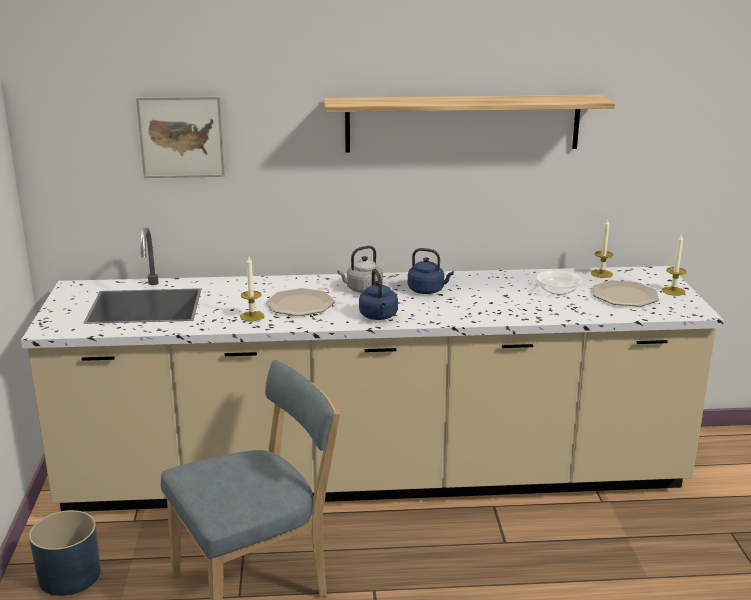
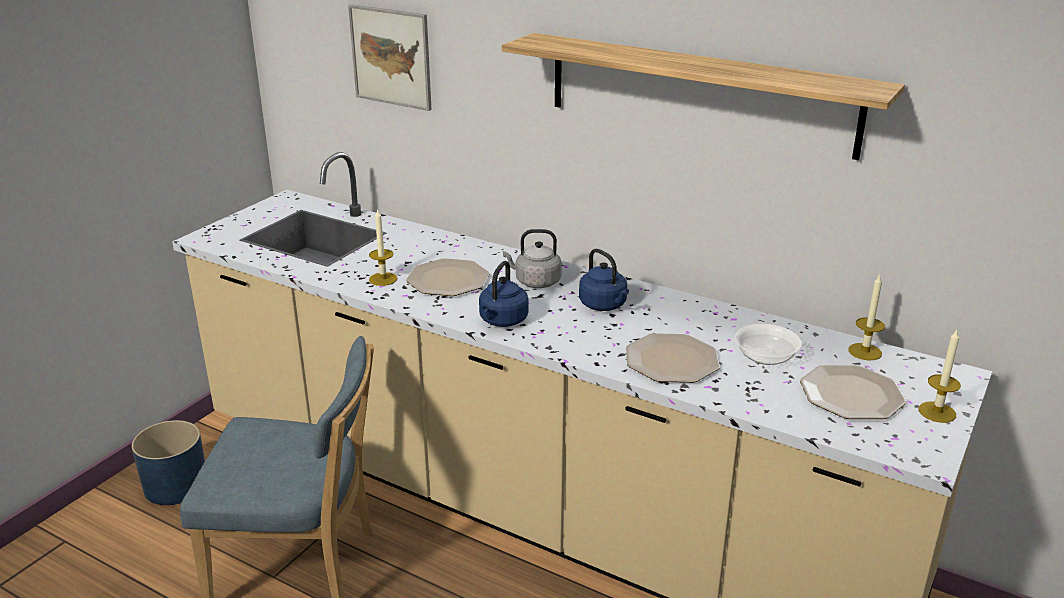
camera: 35 degrees right, 5 degrees up
none -> plate [626,333,720,383]

